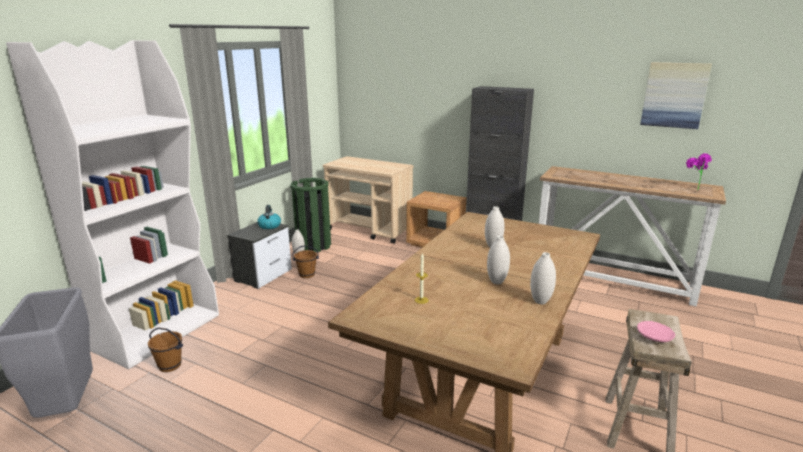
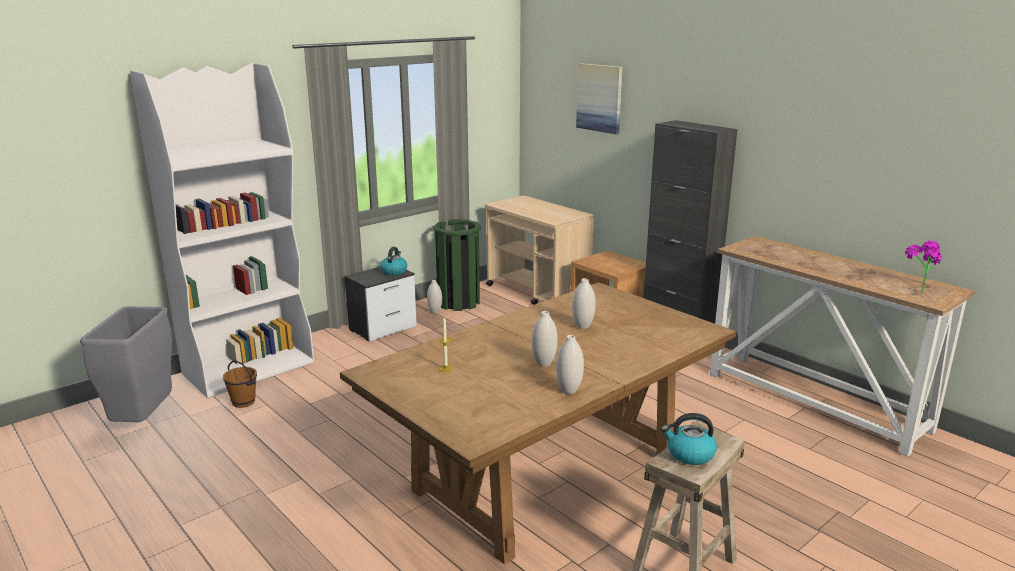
camera: 20 degrees right, 0 degrees up
brown bucket [292,245,319,278] -> none
pink plate [637,321,675,342] -> kettle [661,413,717,465]
picture [640,62,712,129] -> picture moved to [576,63,623,134]

